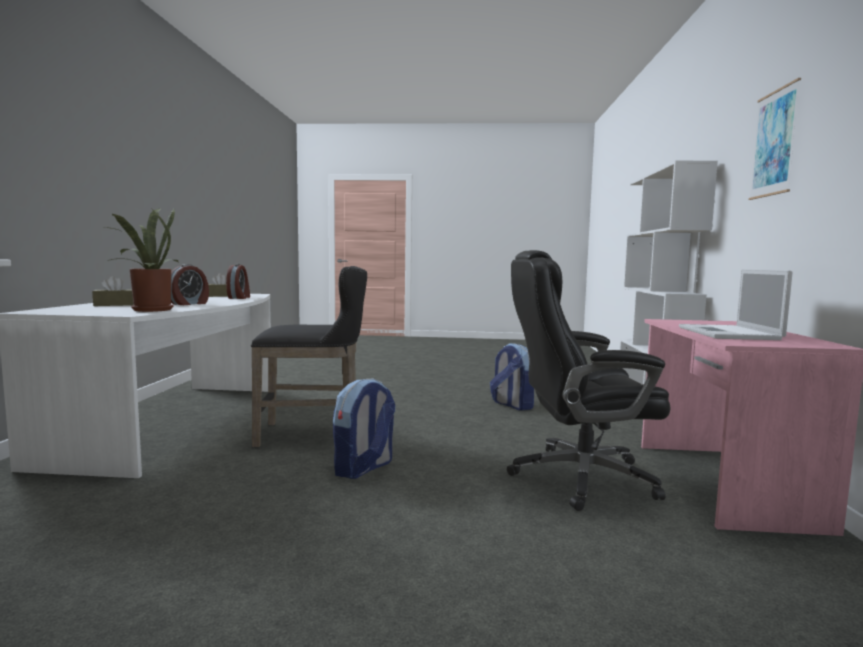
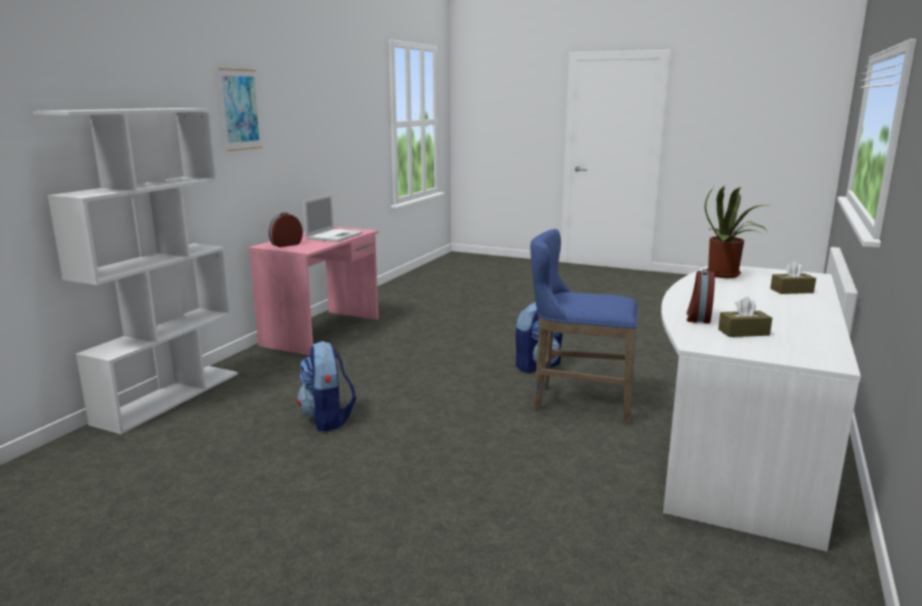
camera: 160 degrees left, 10 degrees up
alarm clock [171,264,209,305] -> alarm clock moved to [269,212,303,247]
black stool [251,266,367,447] -> blue stool [530,229,638,424]
black office chair [507,250,670,511] -> none

